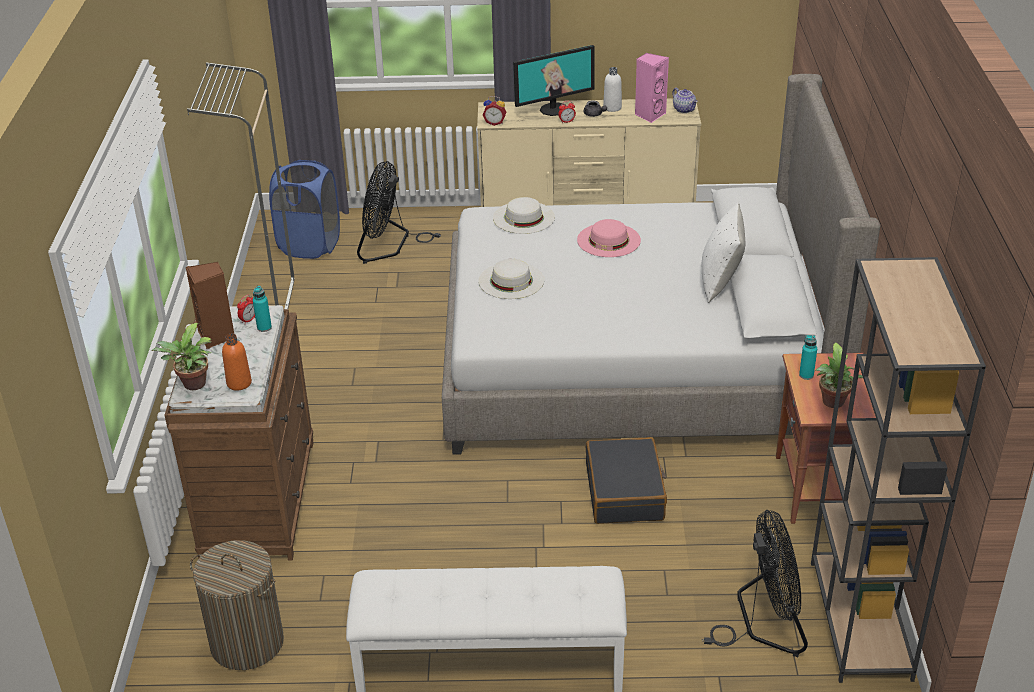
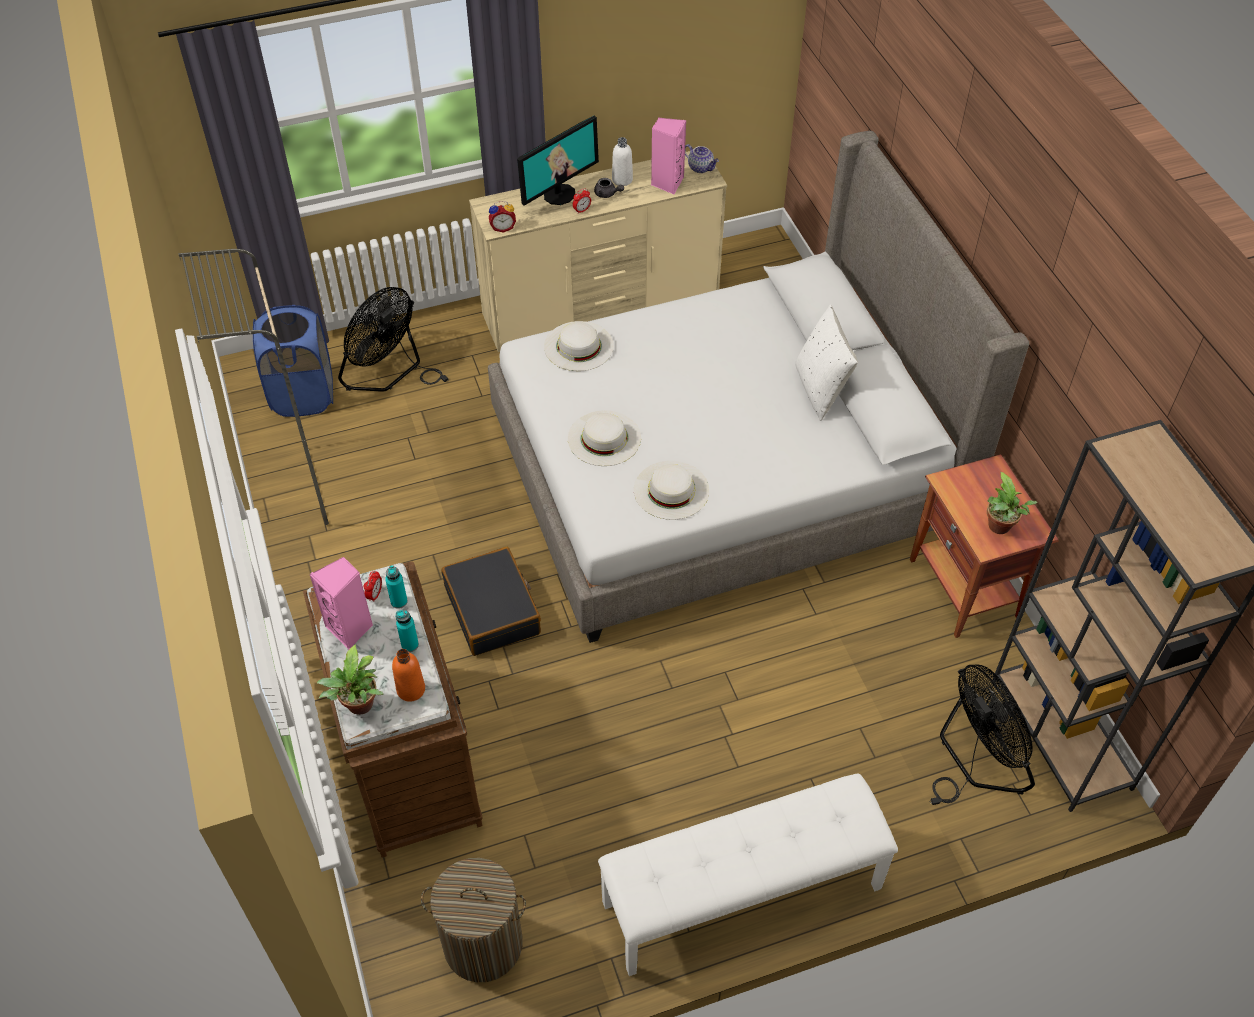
camera: 20 degrees left, 15 degrees up
brown speaker [186,262,234,349] -> pink speaker [309,557,373,650]
black fan [357,161,442,264] -> black fan turned 45 degrees clockwise [338,287,448,392]
pink hat [577,219,641,257] -> none
black suitcase [586,437,667,524] -> black suitcase moved to [441,547,541,656]
turquoise bottle [799,335,817,380] -> turquoise bottle moved to [396,610,419,652]
none -> white hat [634,461,709,520]

